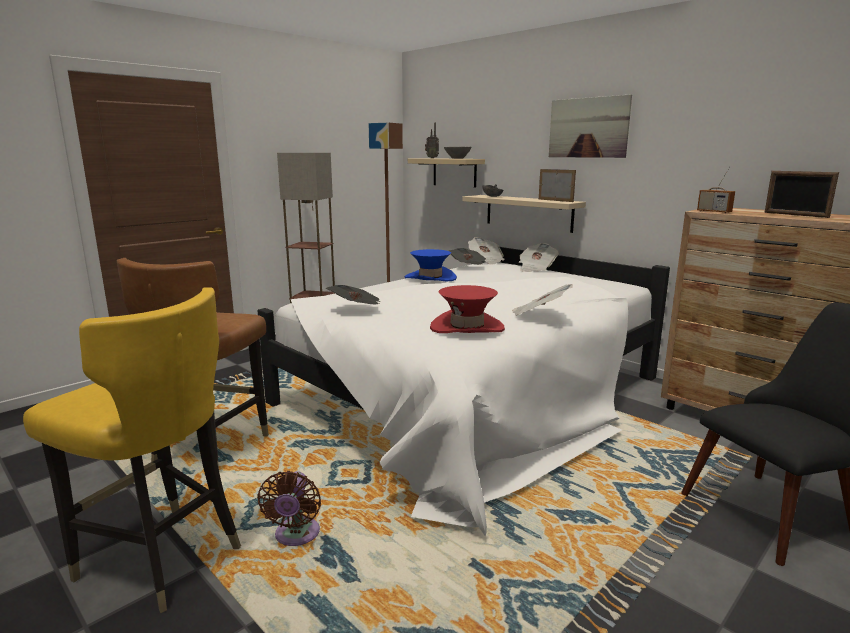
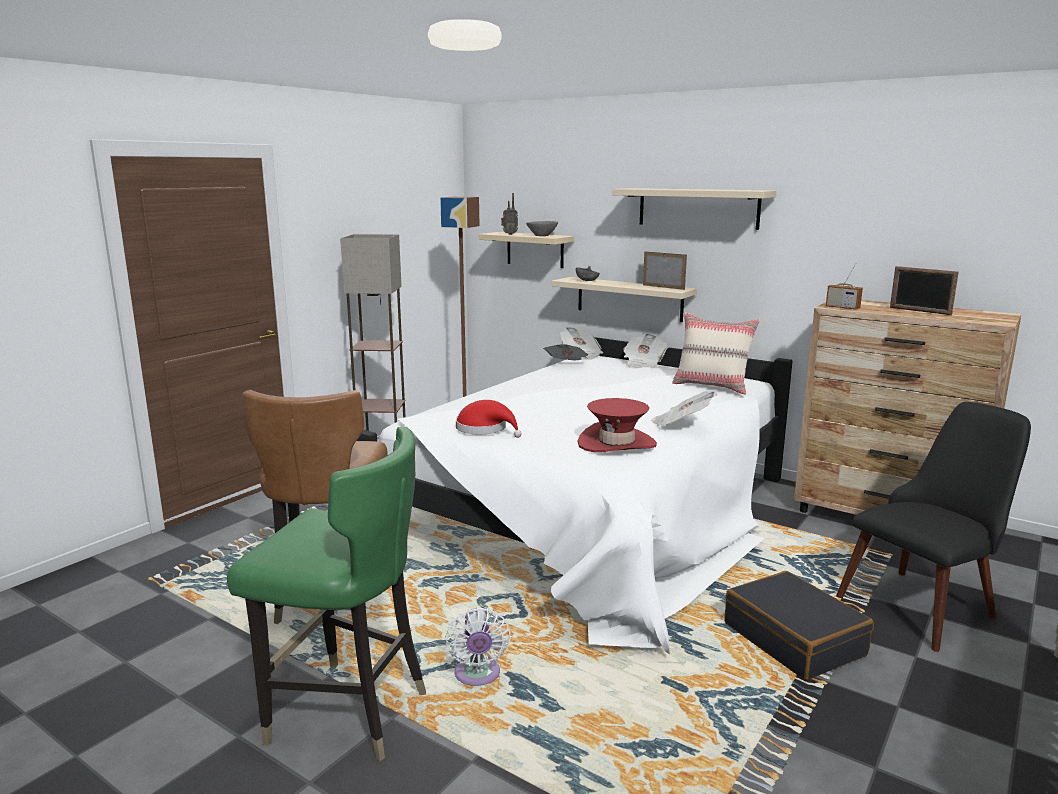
camera: 10 degrees left, 0 degrees up
yellow chair [23,287,241,613] -> green chair [227,427,426,761]
brown fan [257,471,321,546] -> white fan [445,608,511,686]
newspaper [326,285,381,304] -> red hat [456,400,521,438]
blue hat [405,249,457,282] -> none
picture [549,94,632,158] -> beige shelf [613,188,777,230]
none -> beige pillow [672,312,760,395]
none -> black suitcase [725,571,874,680]

